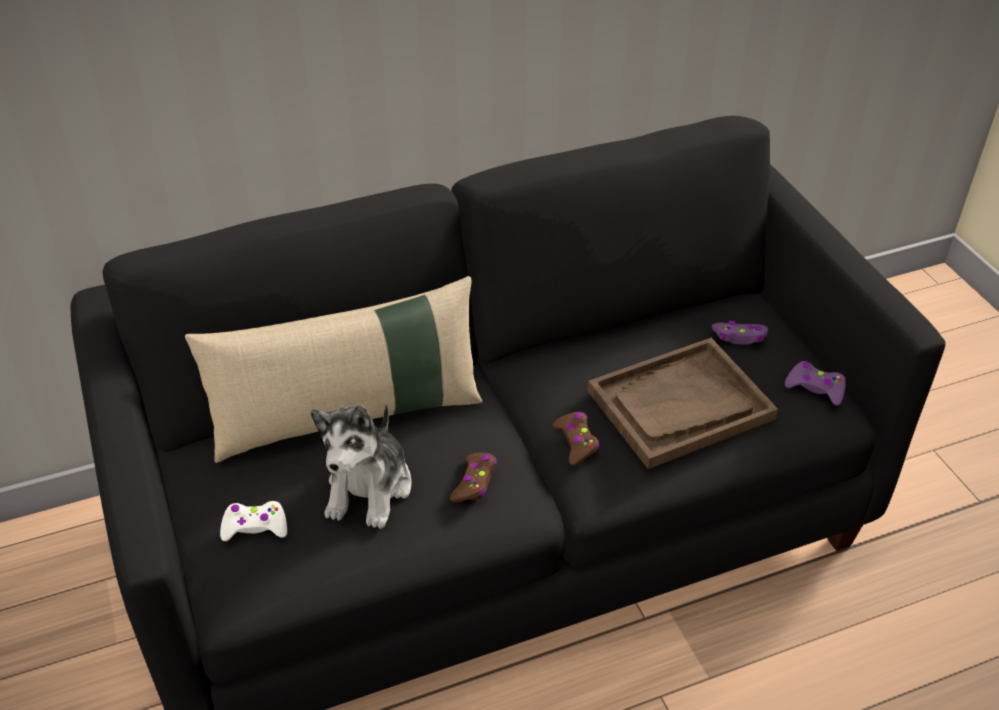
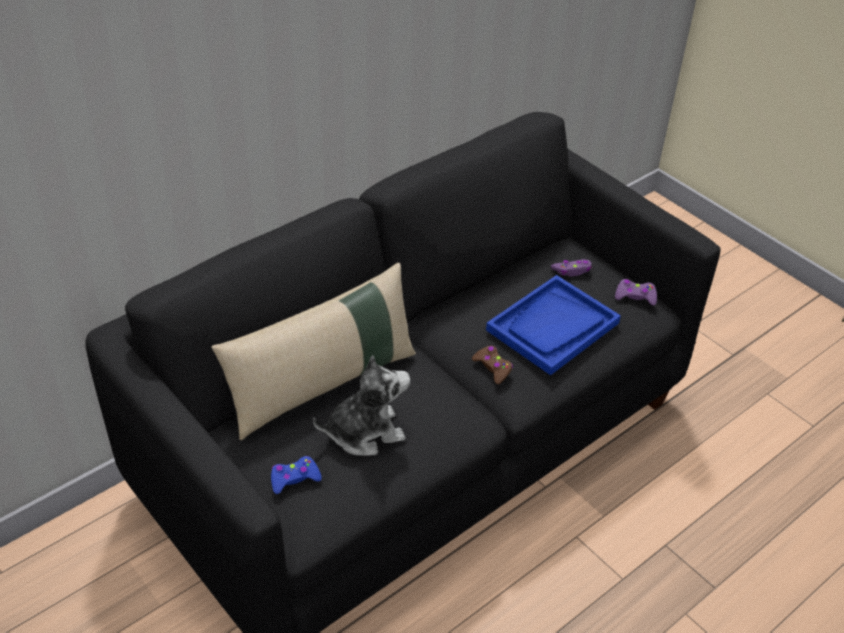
camera: 20 degrees left, 0 degrees up
white game controller [220,501,287,541] -> blue game controller [271,456,322,494]
plush toy [311,403,411,529] -> plush toy turned 105 degrees counterclockwise [313,355,410,456]
brown game controller [450,453,497,502] -> none
brown tray [588,338,778,469] -> blue tray [486,275,621,375]

